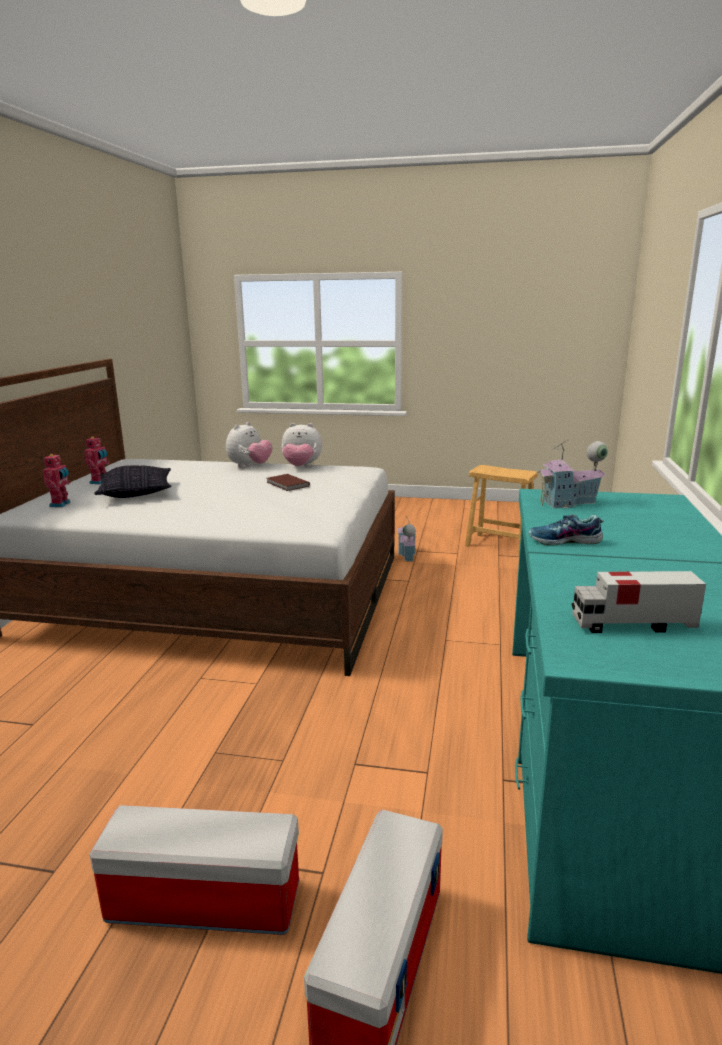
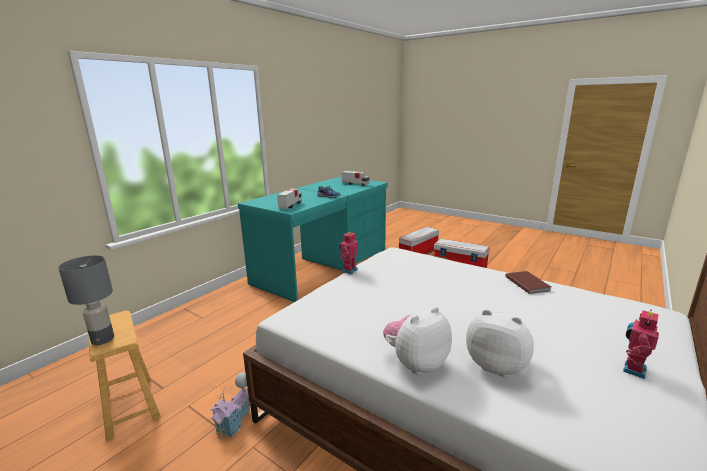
camera: 155 degrees left, 0 degrees up
toy robot [43,453,71,507] -> toy robot moved to [339,232,358,274]
pillow [95,465,171,498] -> none
brown book [267,474,310,491] -> brown book moved to [505,271,551,294]
plush toy [282,423,322,467] -> plush toy moved to [466,309,534,377]
toy house [537,439,608,508] -> toy truck [277,189,302,209]
none -> grey table lamp [58,255,114,345]

